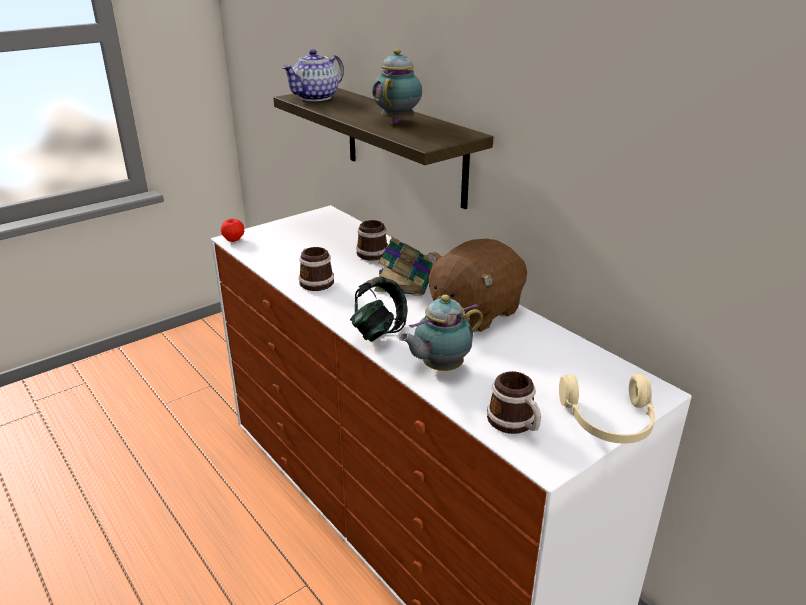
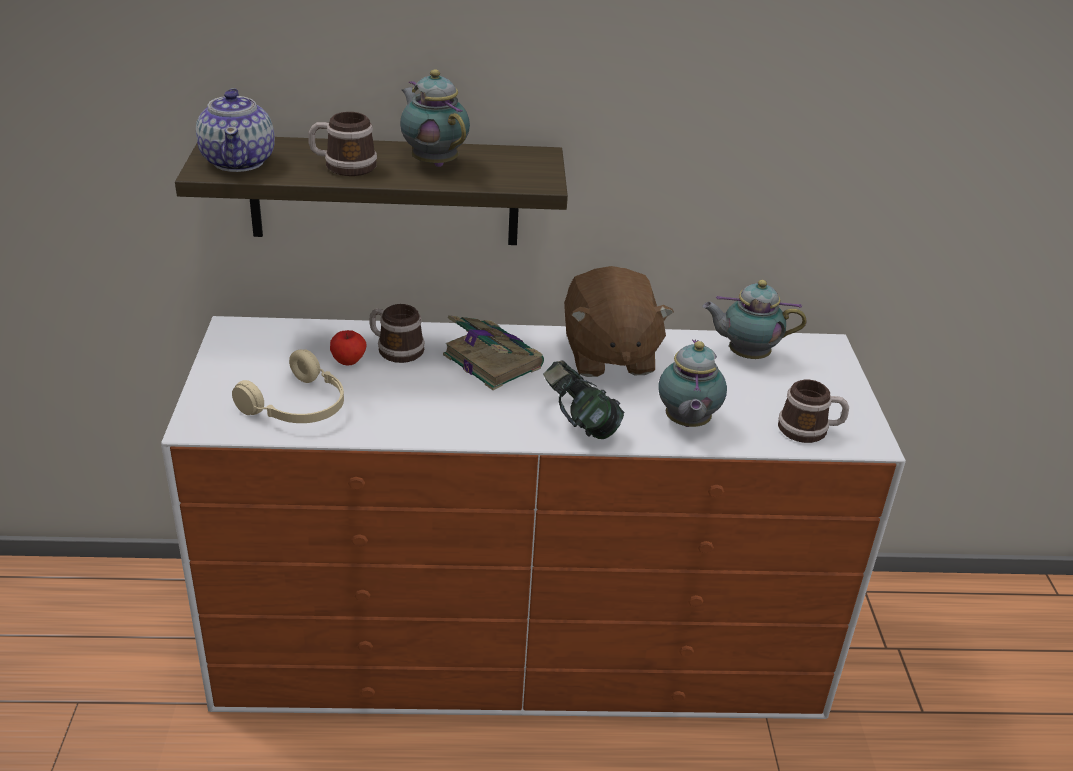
camera: 55 degrees left, 5 degrees up
apple [221,219,244,242] -> apple moved to [330,330,367,365]
mug [299,247,334,291] -> mug moved to [308,112,377,176]
beige headphones [559,374,655,444] -> beige headphones moved to [232,349,344,423]
none -> teapot [702,280,807,359]

